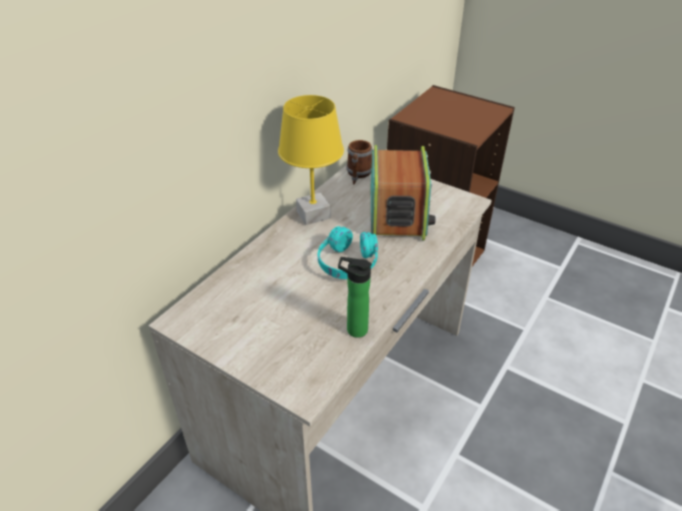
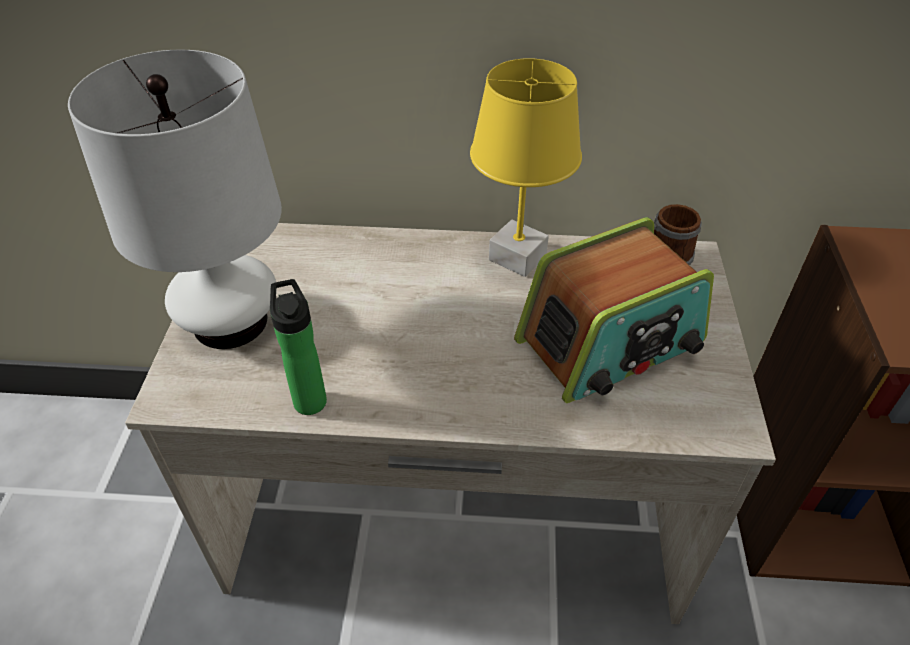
camera: 60 degrees right, 5 degrees up
turquoise headphones [318,226,378,279] -> none
none -> white table lamp [68,50,282,349]

